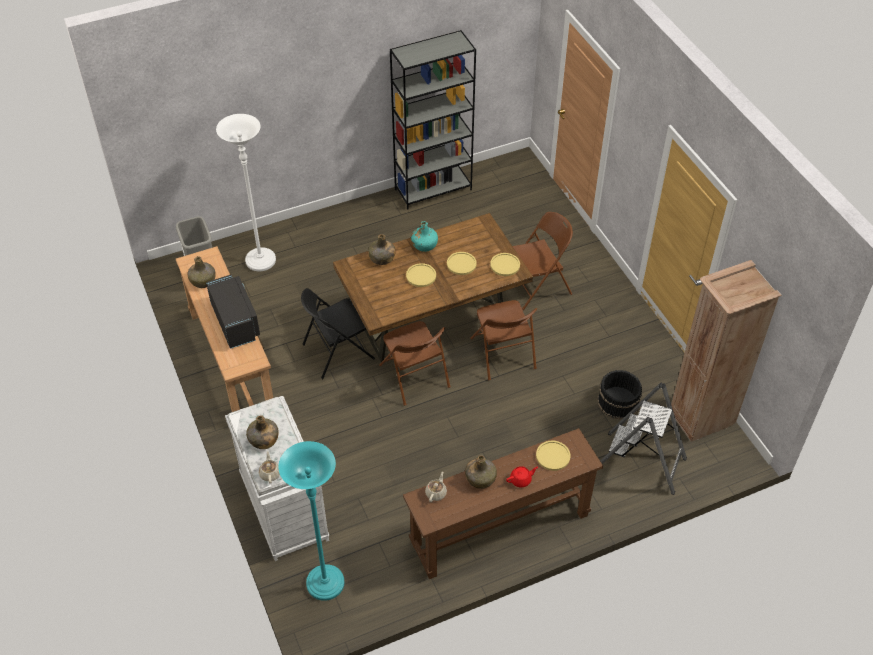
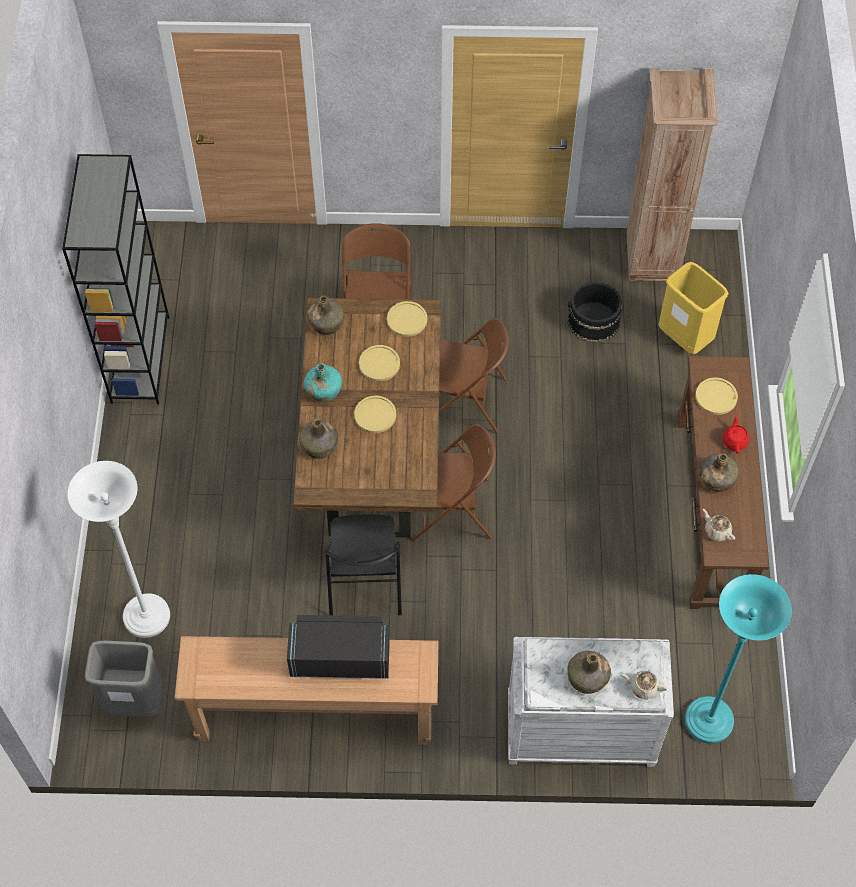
camera: 65 degrees left, 10 degrees up
green bottle [188,256,216,288] -> green bottle moved to [307,296,344,335]
grey step ladder [600,383,687,495] -> yellow trash can [658,262,729,354]

